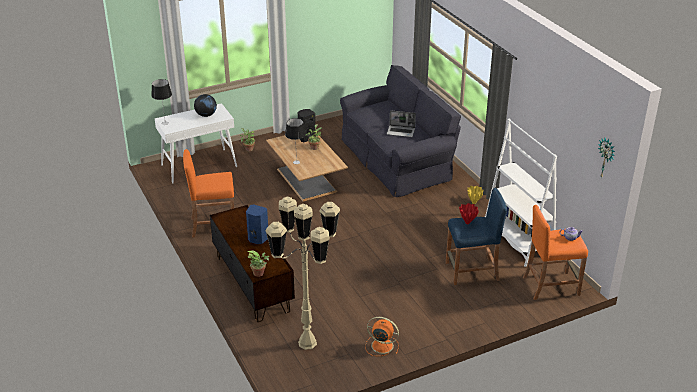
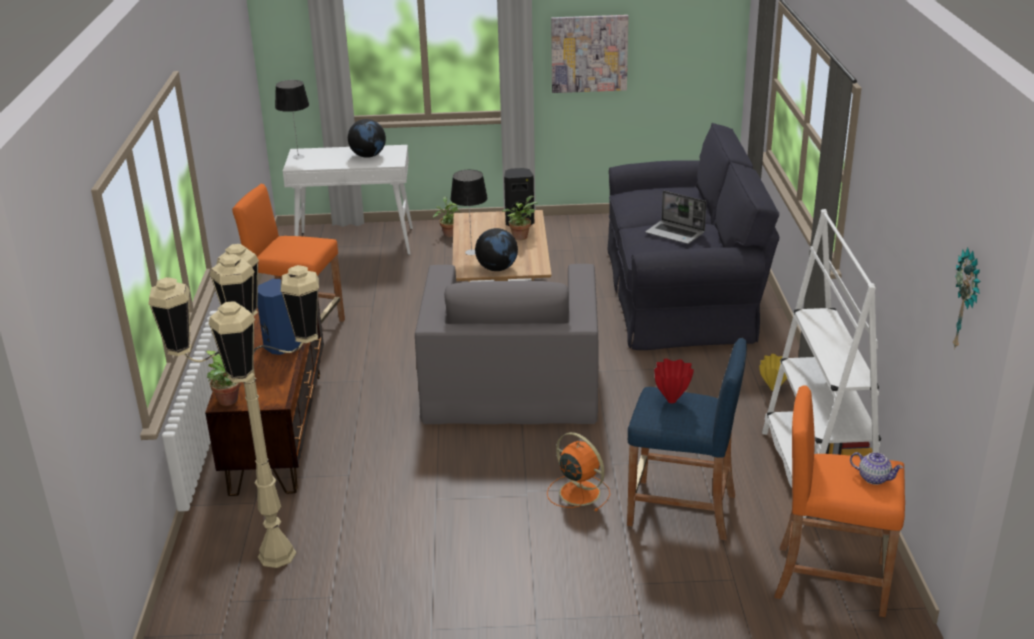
camera: 25 degrees right, 5 degrees down
orange fan [365,317,399,356] -> orange fan moved to [547,432,610,511]
none -> grey armchair [415,264,598,424]
none -> globe [475,228,518,271]
none -> picture [551,15,629,93]

